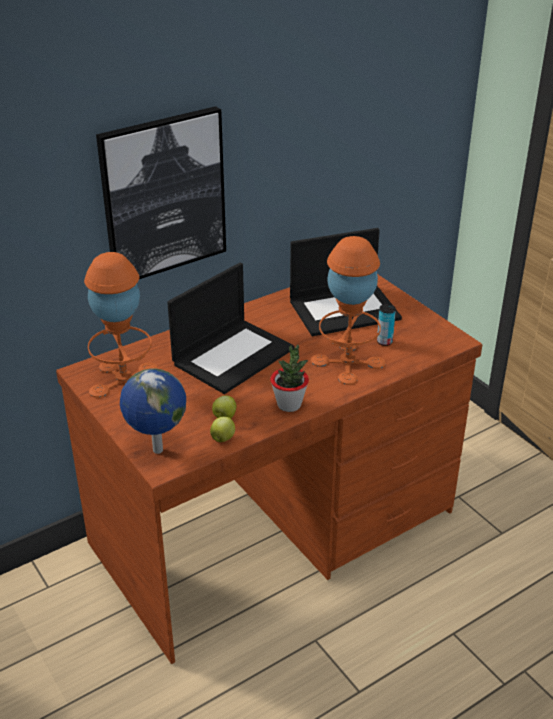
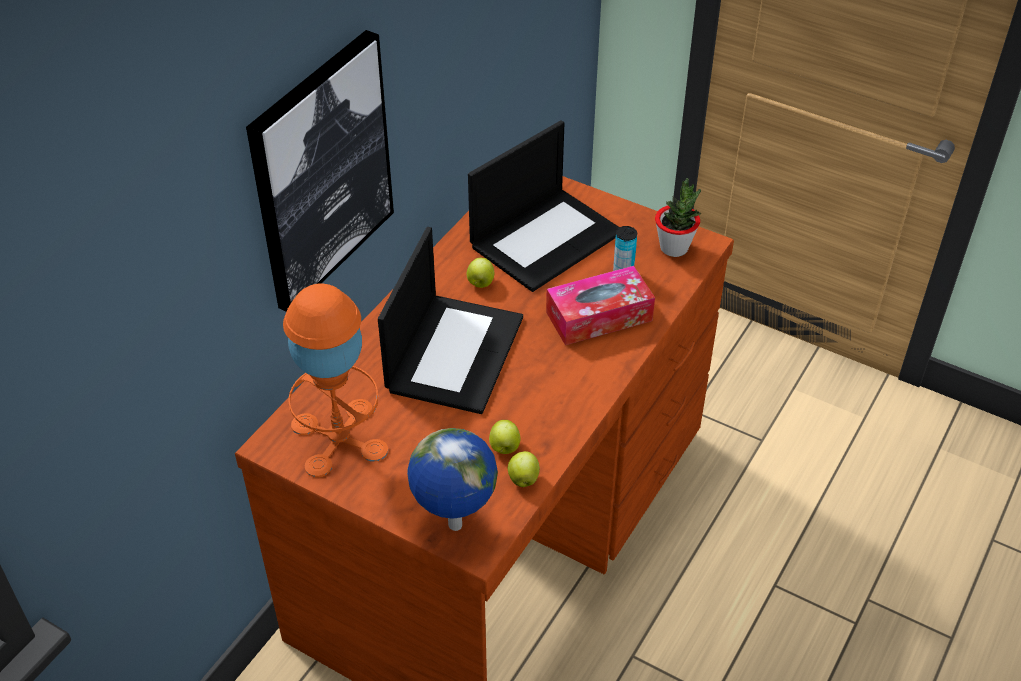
camera: 25 degrees left, 10 degrees up
potted plant [270,345,309,412] -> potted plant moved to [655,178,701,257]
orange table lamp [311,236,386,385] -> tissue box [546,266,655,345]
none -> apple [467,258,494,288]

